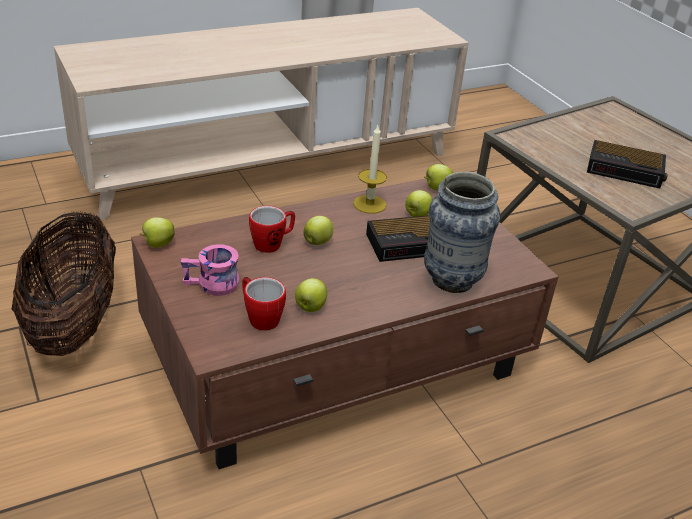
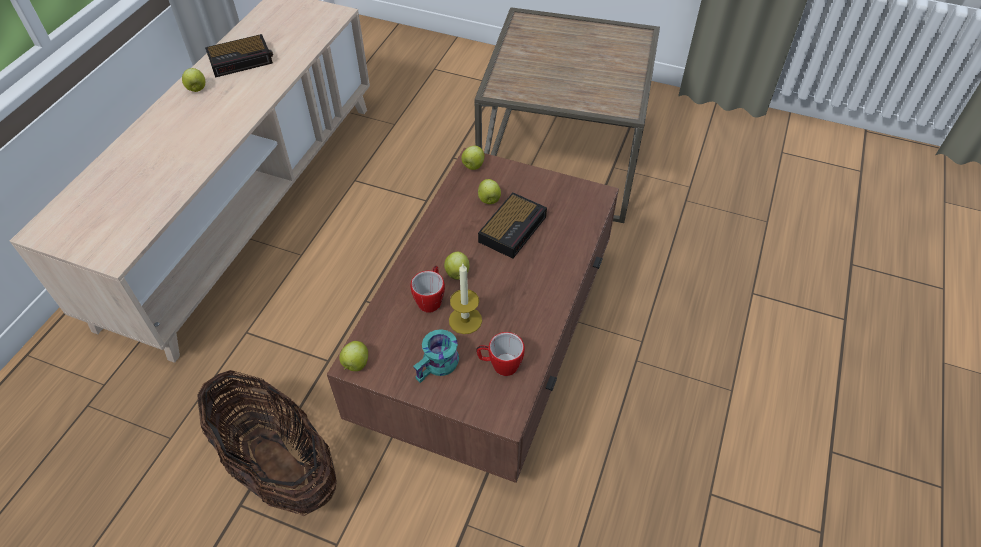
camera: 40 degrees left, 15 degrees up
pink mug [181,244,239,296] -> turquoise mug [413,329,459,383]
apple [295,278,327,312] -> apple moved to [182,68,205,92]
candle [353,125,387,214] -> candle moved to [449,264,482,334]
vase [424,172,500,293] -> none
alarm clock [587,140,668,189] -> alarm clock moved to [205,34,273,78]

